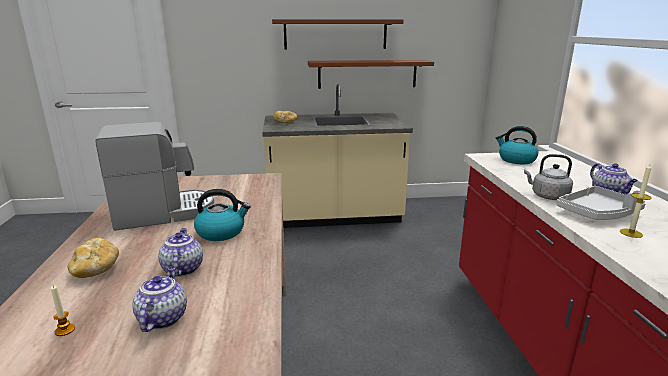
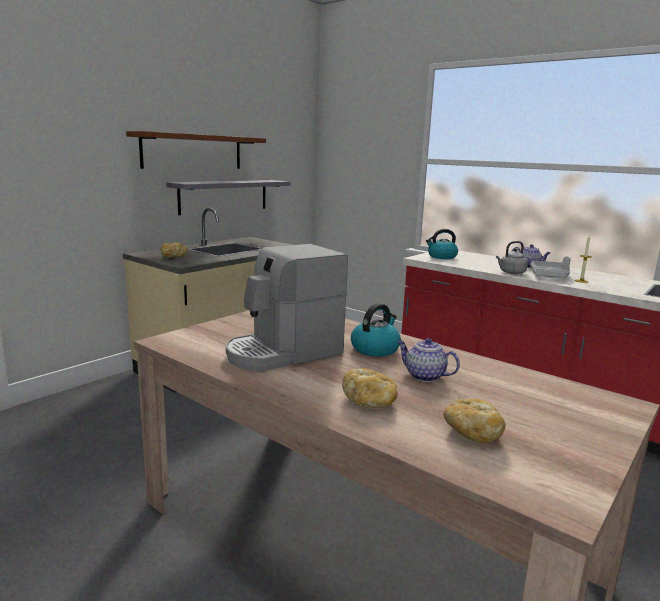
camera: 45 degrees left, 5 degrees down
candle [51,286,75,336] -> bread [444,398,506,443]
coffee machine [95,122,214,231] -> coffee machine turned 150 degrees counterclockwise [226,244,348,371]
teapot [133,267,187,332] -> none
brown shelf [308,60,434,89] -> grey shelf [166,180,290,215]

